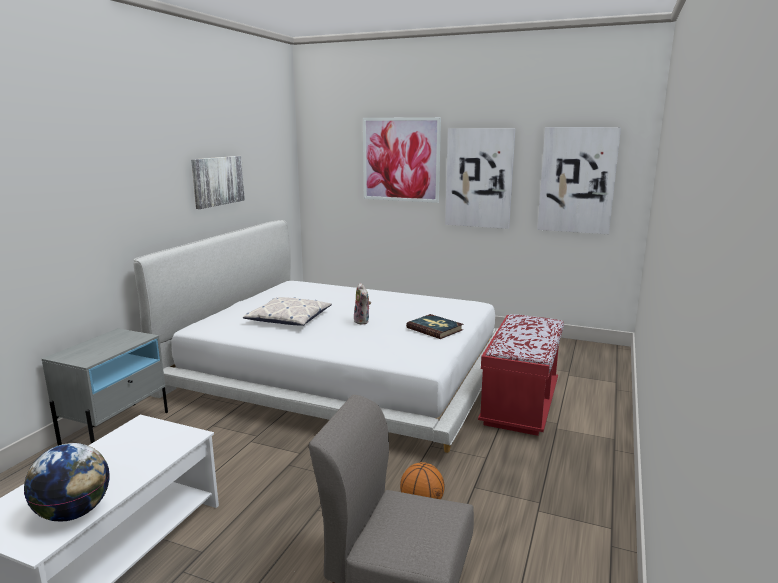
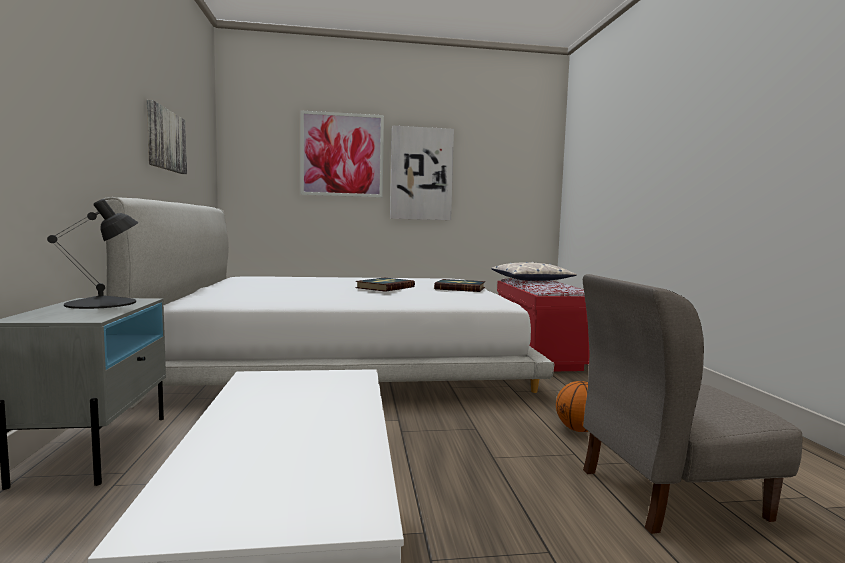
camera: 30 degrees left, 10 degrees down
globe [24,443,110,521] -> none
pillow [243,297,332,326] -> pillow moved to [491,262,577,281]
plush toy [354,283,371,325] -> book [355,278,415,292]
picture [537,127,621,234] -> none
none -> black table lamp [47,199,139,309]

